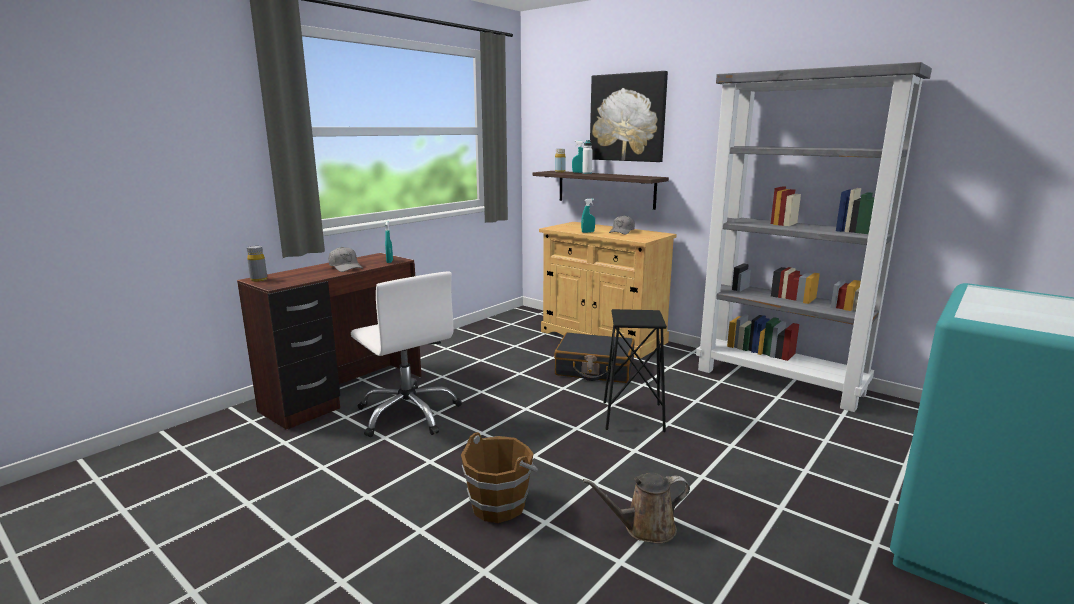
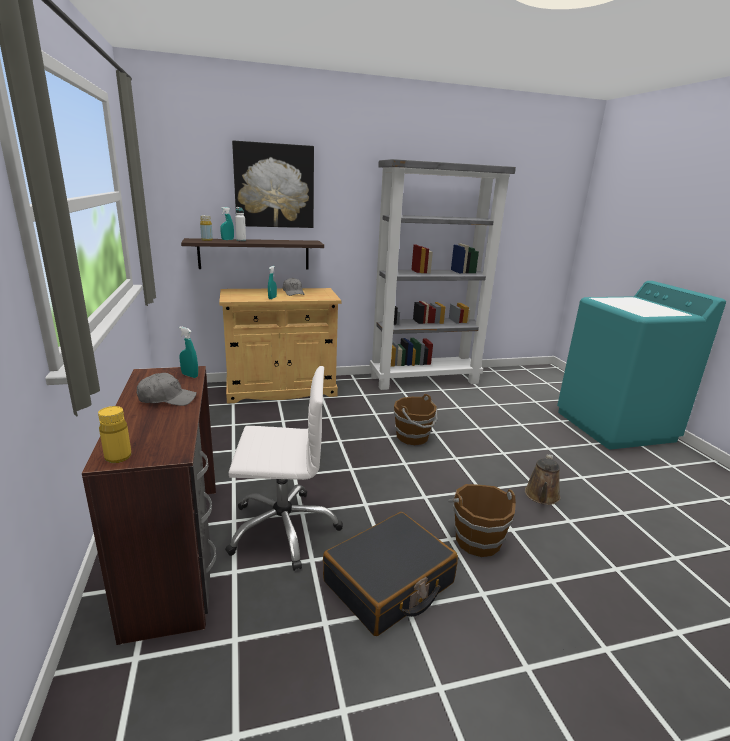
camera: 55 degrees left, 5 degrees up
grey bottle [247,246,267,282] -> yellow bottle [98,406,132,463]
black suitcase [554,332,635,383] -> black suitcase moved to [323,512,458,636]
black stool [604,309,667,432] -> brown bucket [394,394,438,445]

